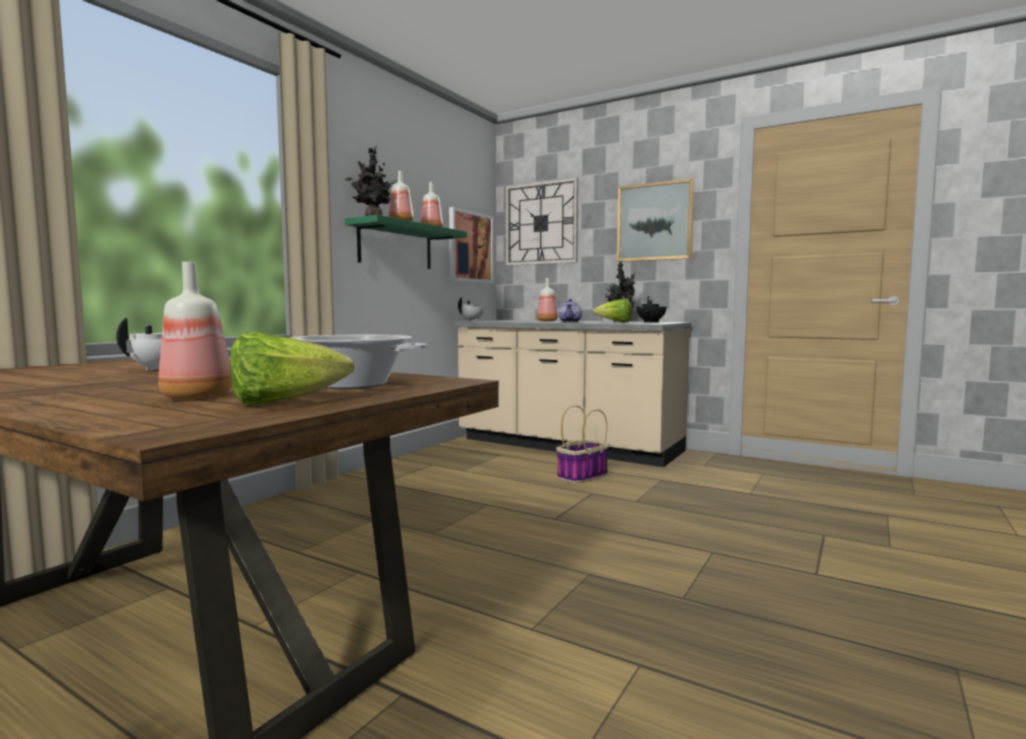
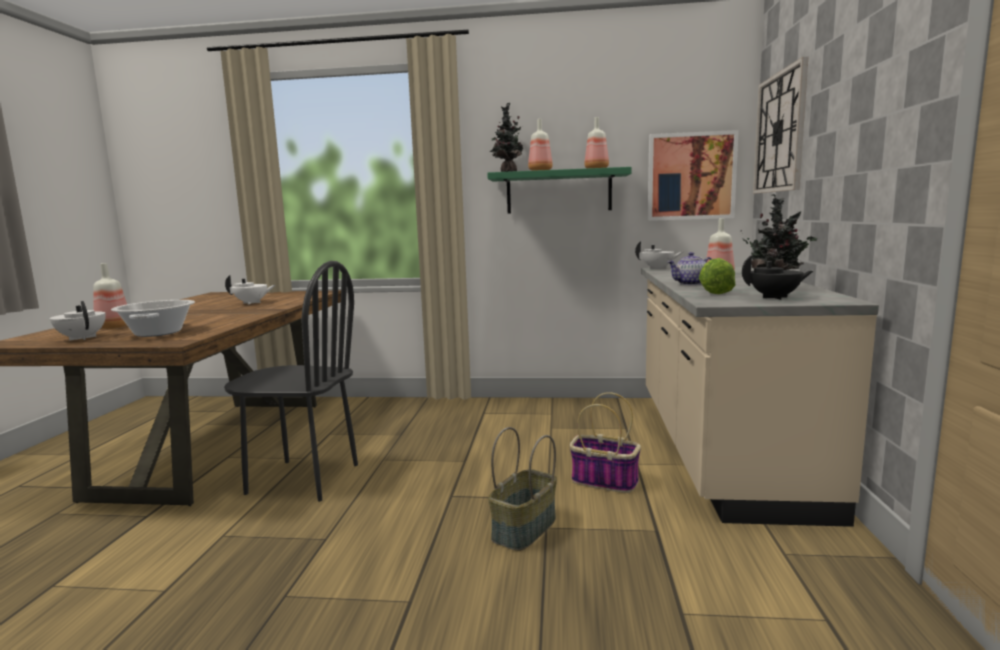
camera: 65 degrees right, 5 degrees up
lettuce [230,332,355,405] -> white teapot [50,301,106,340]
picture [617,178,694,262] -> none
none -> black chair [224,261,358,502]
none -> basket [488,427,557,551]

